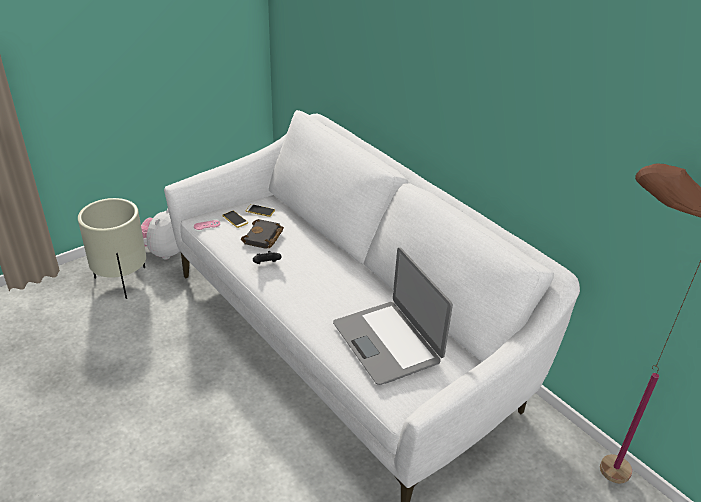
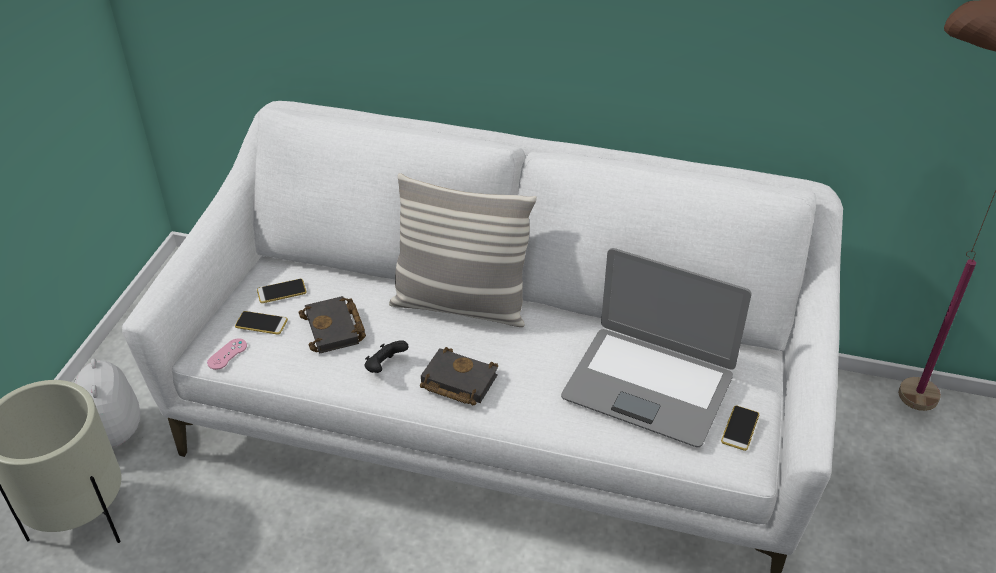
camera: 35 degrees left, 5 degrees up
none -> pillow [389,173,537,327]
none -> black book [420,347,498,405]
none -> phone [721,405,759,451]

